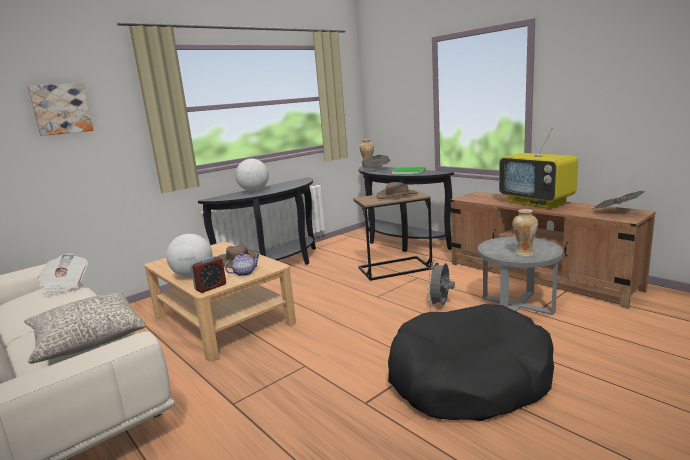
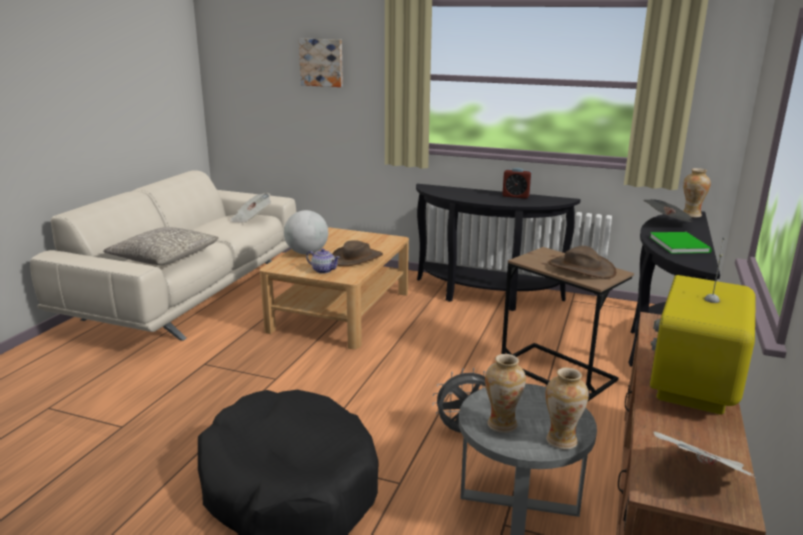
camera: 60 degrees right, 5 degrees up
alarm clock [190,256,226,293] -> alarm clock moved to [502,168,532,199]
globe [235,159,269,192] -> none
none -> vase [545,368,589,449]

